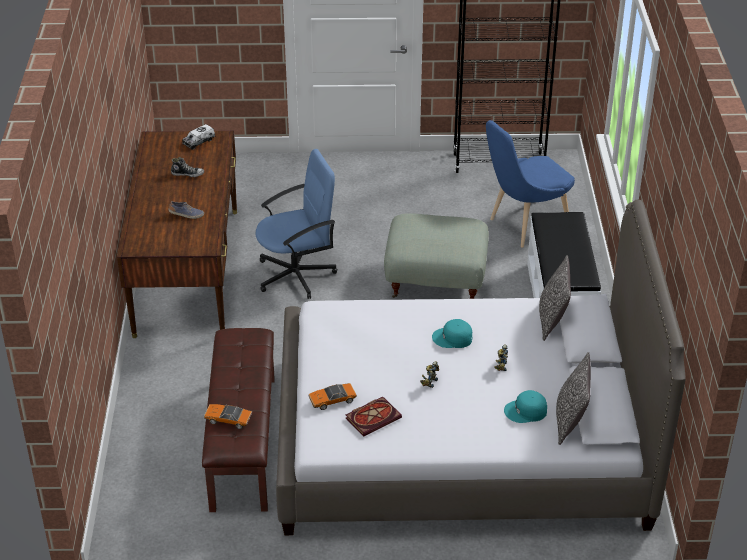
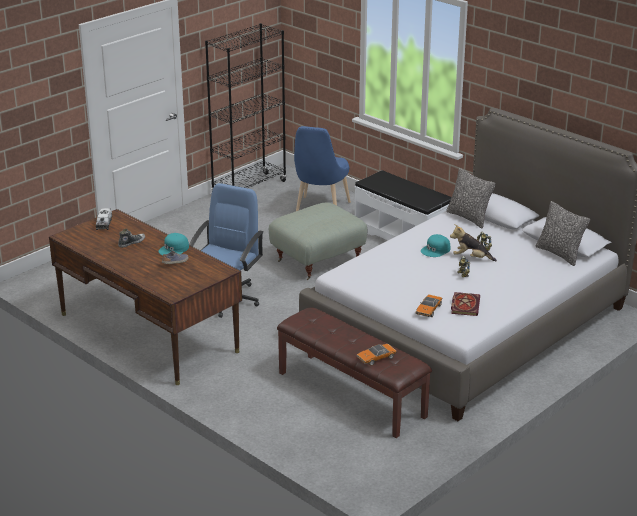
camera: 45 degrees left, 10 degrees down
turquoise cap [504,390,547,423] -> turquoise cap moved to [158,233,189,255]
none -> plush toy [450,224,497,261]

